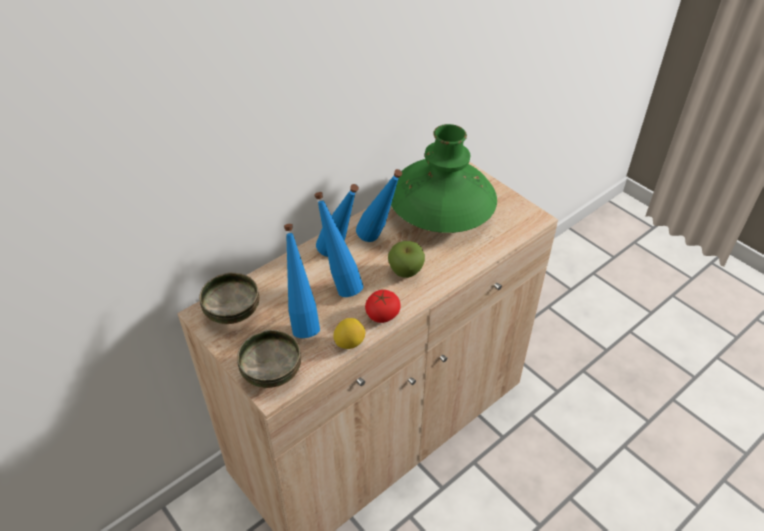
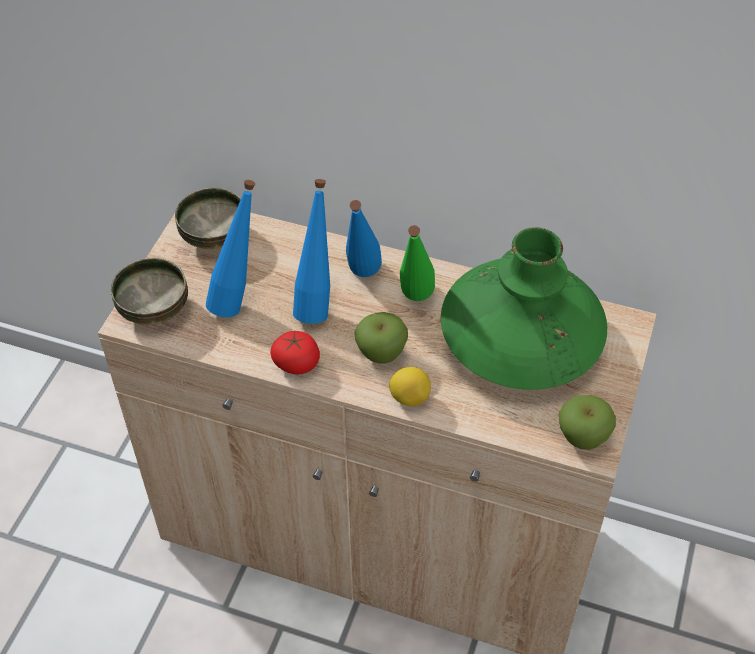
camera: 60 degrees right, 5 degrees up
lemon [333,318,365,349] -> lemon moved to [389,367,431,406]
blue bottle [356,169,402,242] -> green bottle [400,225,435,301]
none -> apple [559,395,616,450]

